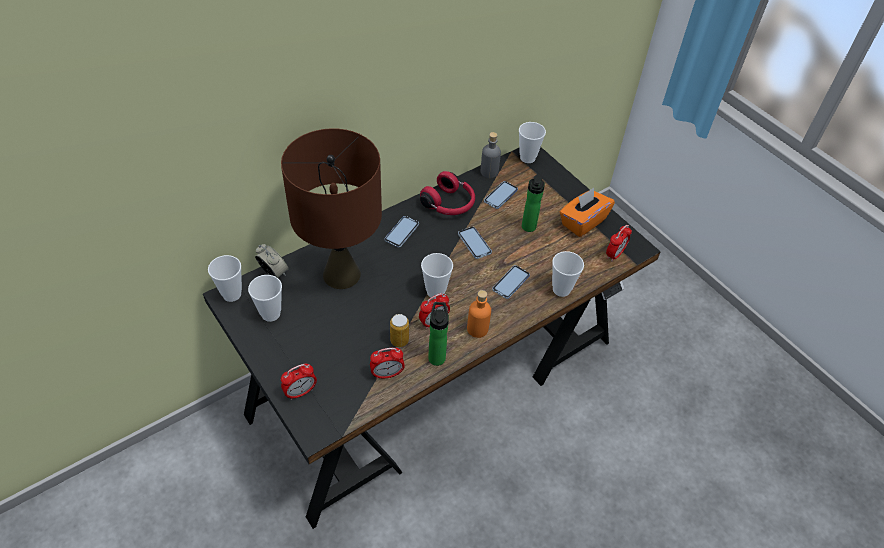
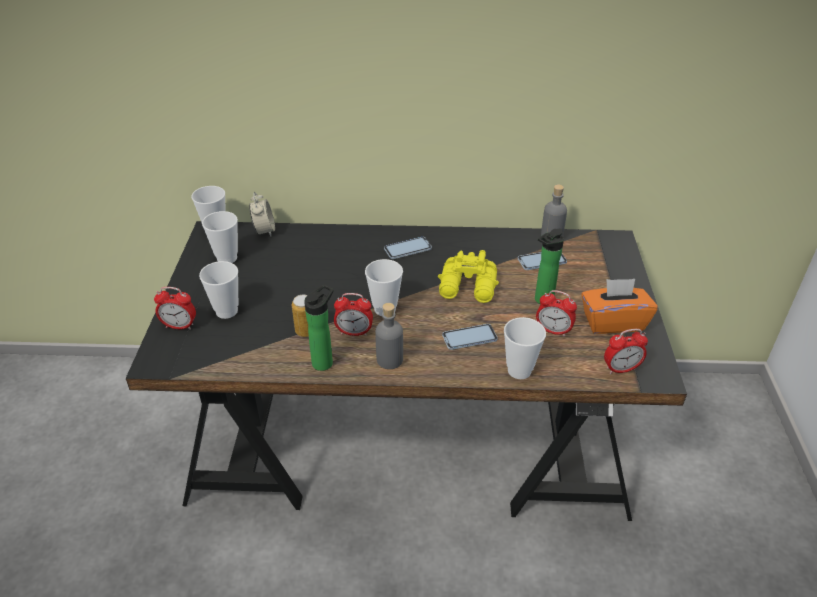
camera: 40 degrees right, 10 degrees down
brown table lamp [281,128,382,289] -> none
alarm clock [370,348,405,379] -> alarm clock moved to [536,290,577,337]
red headphones [420,171,475,215] -> none
phone [458,227,492,259] -> yellow binoculars [438,250,499,303]
orange bottle [467,290,491,338] -> grey bottle [375,303,403,369]
cup [519,122,546,163] -> cup moved to [199,261,238,319]

